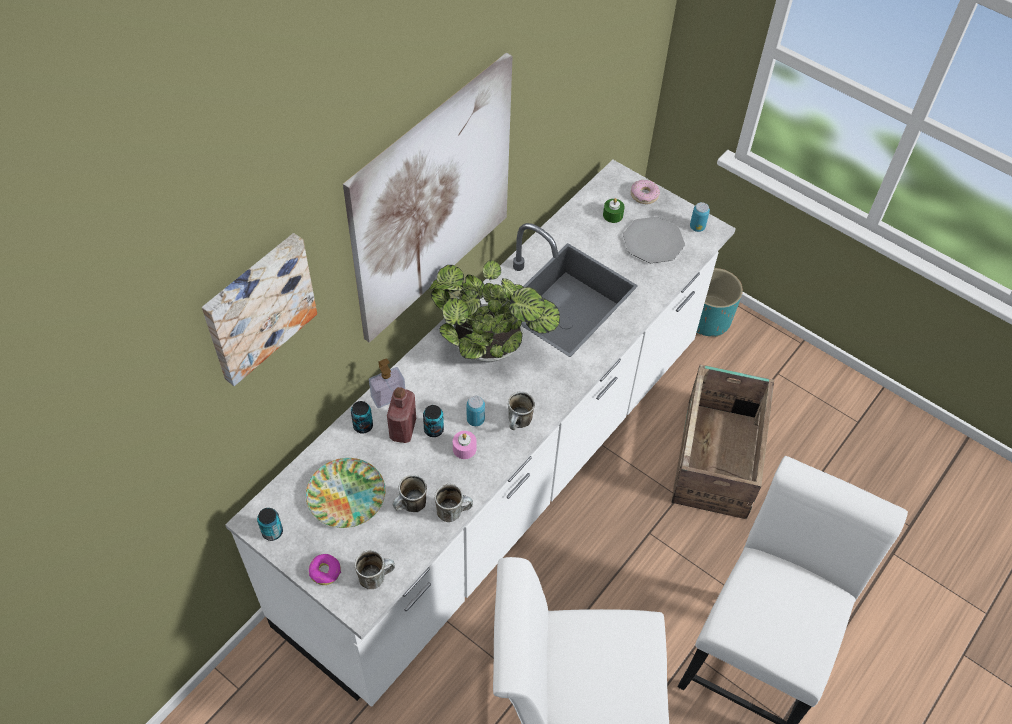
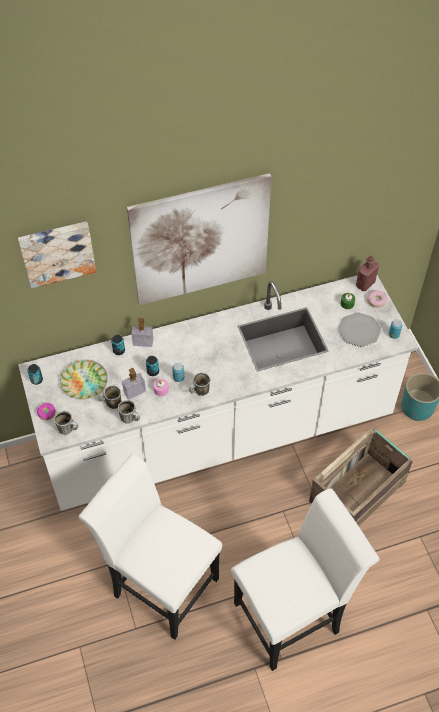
camera: 35 degrees right, 0 degrees up
red bottle [387,387,416,443] -> red bottle moved to [356,256,379,291]
potted plant [429,260,560,362] -> none
none -> soap dispenser [122,368,146,400]

